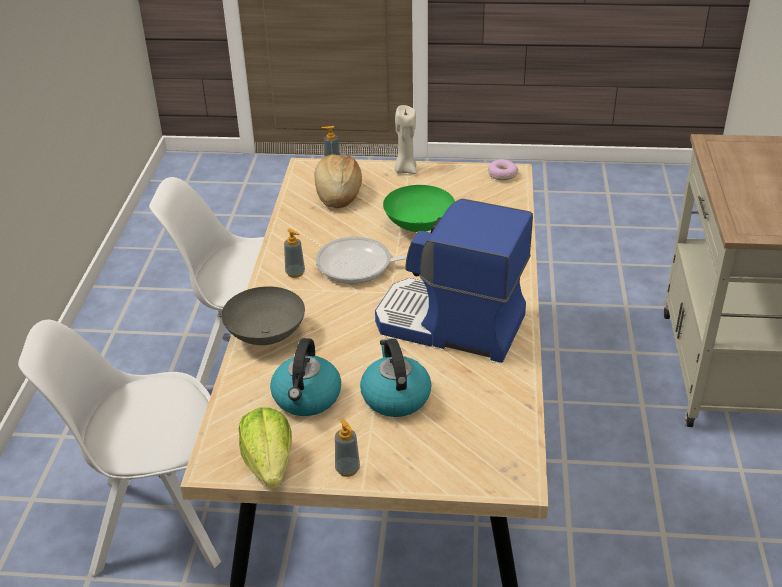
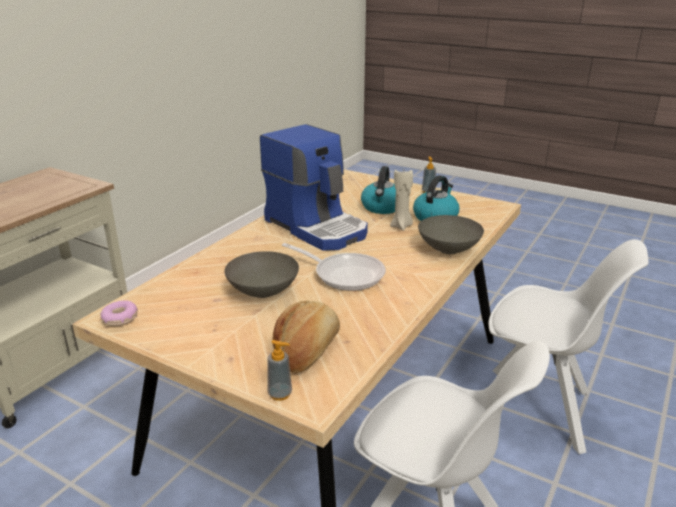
camera: 155 degrees left, 10 degrees down
lettuce [239,407,292,489] -> none
soap dispenser [284,228,305,278] -> none
green bowl [383,185,455,232] -> grey bowl [224,251,299,298]
beige candle [395,105,417,174] -> beige candle moved to [390,170,413,231]

